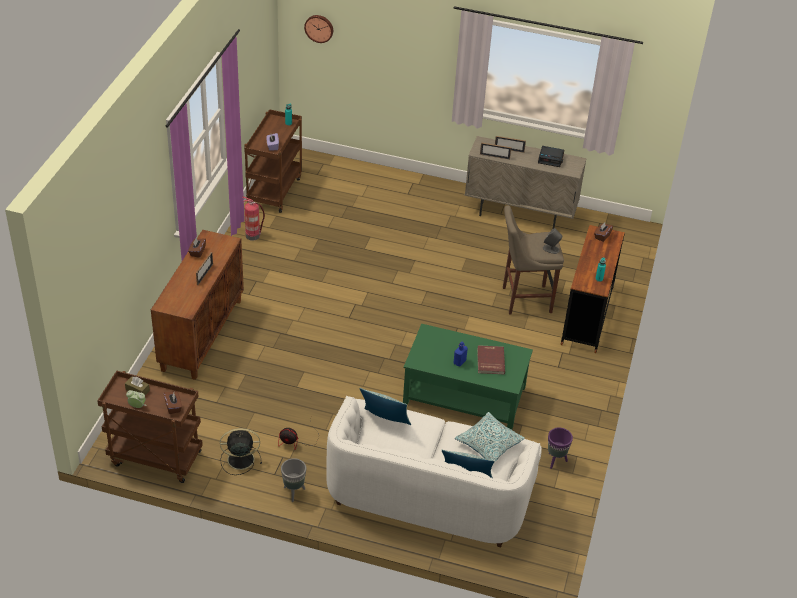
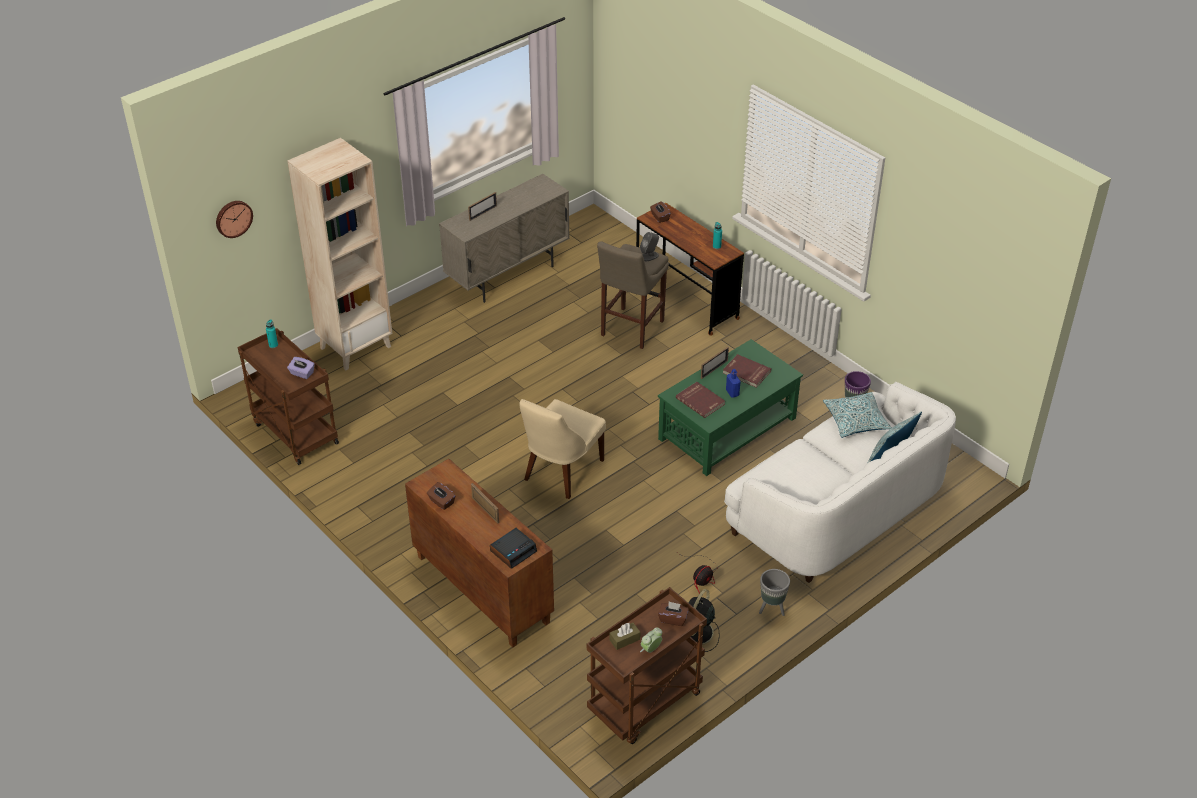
camera: 55 degrees left, 0 degrees up
fire extinguisher [242,197,265,241] -> none
pillow [360,388,411,425] -> none
picture frame [480,143,511,160] -> picture frame moved to [701,347,729,379]
alarm clock [538,146,564,167] -> alarm clock moved to [490,528,537,569]
none -> beige bookcase [287,138,392,370]
none -> beige chair [520,399,606,499]
none -> red book [676,382,725,418]

